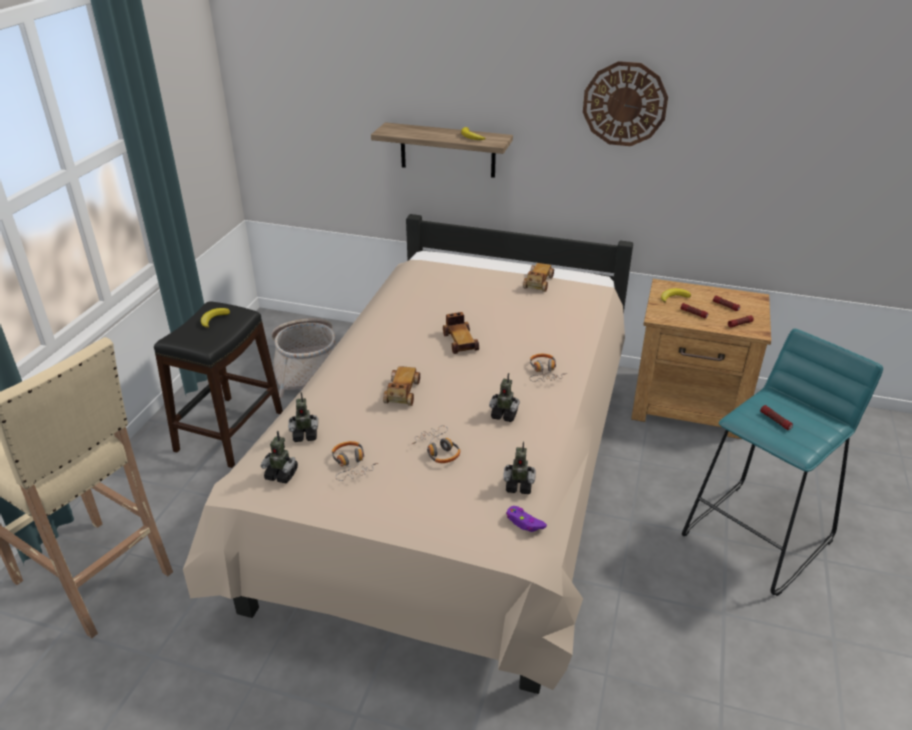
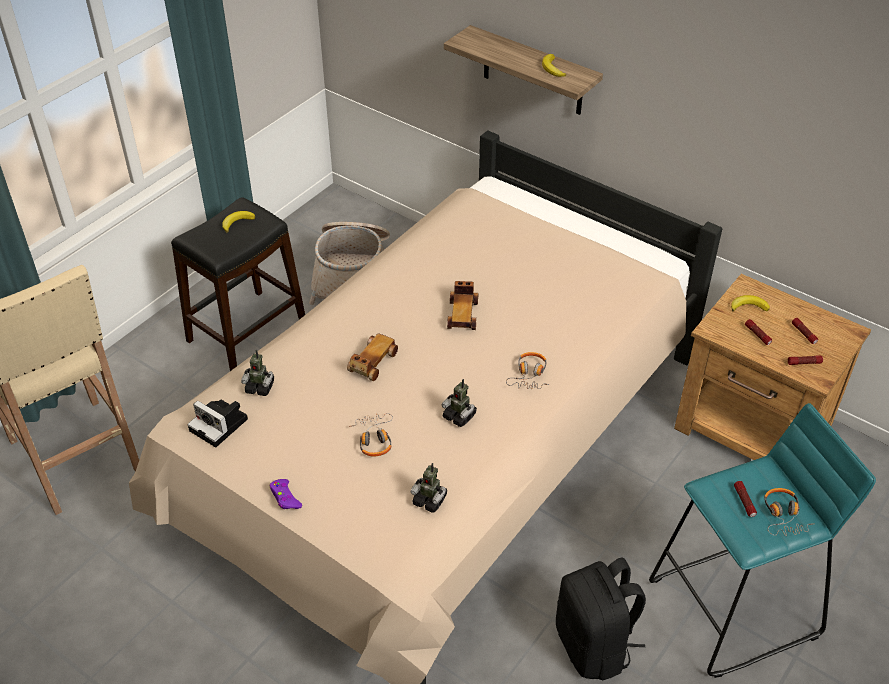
camera: 20 degrees right, 10 degrees up
toy robot [260,431,298,483] -> camera [187,400,248,447]
headphones [332,441,378,481] -> headphones moved to [764,488,812,536]
purple game controller [506,506,547,532] -> purple game controller moved to [270,479,302,509]
toy car [523,263,554,292] -> none
wall clock [583,61,668,146] -> none
none -> black backpack [556,557,646,680]

